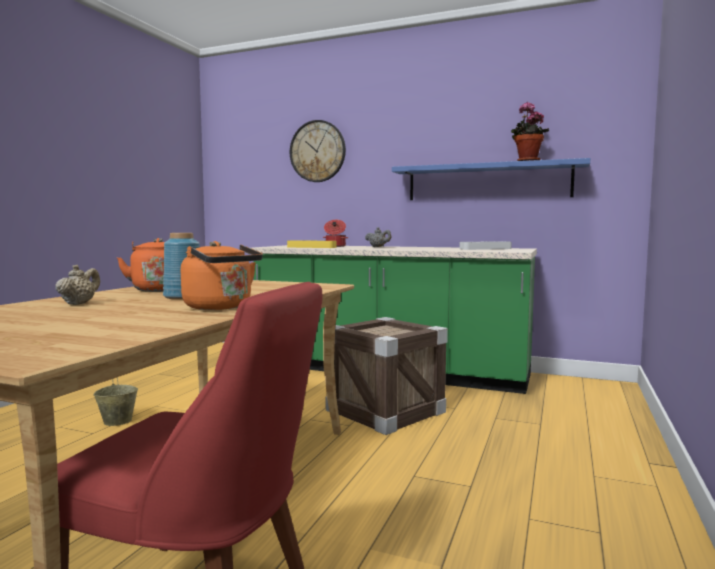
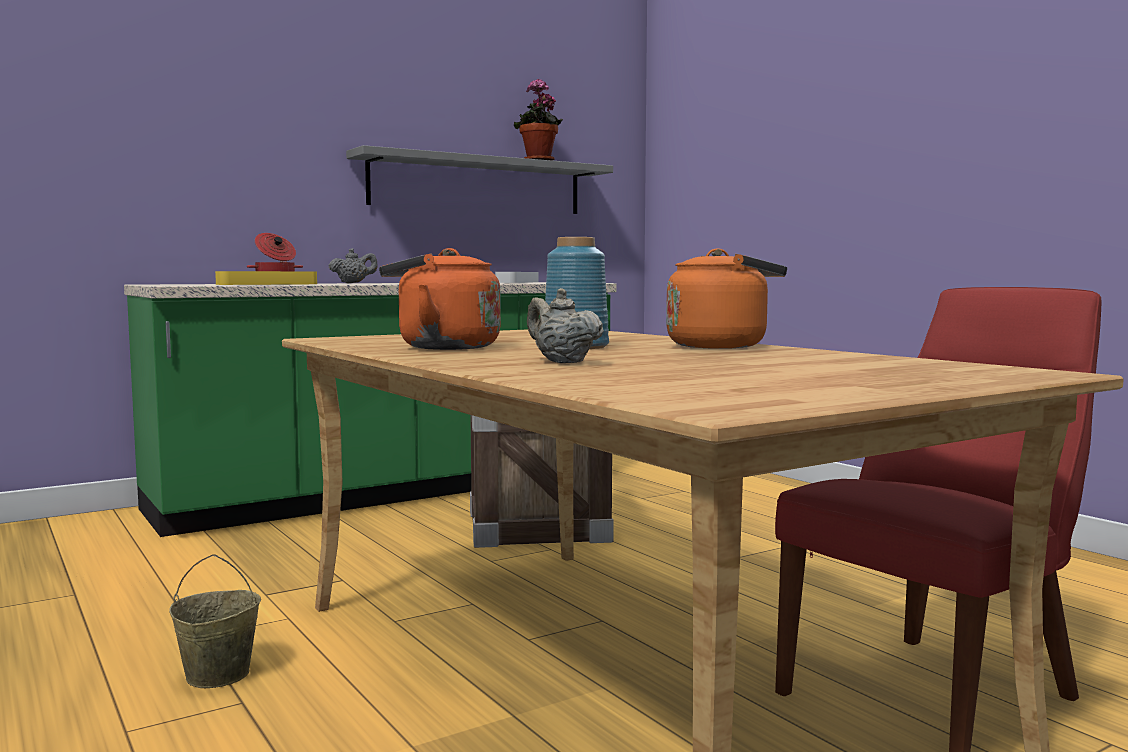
camera: 55 degrees left, 0 degrees up
wall clock [290,120,346,182] -> none
blue shelf [392,158,590,200] -> grey shelf [346,145,613,214]

